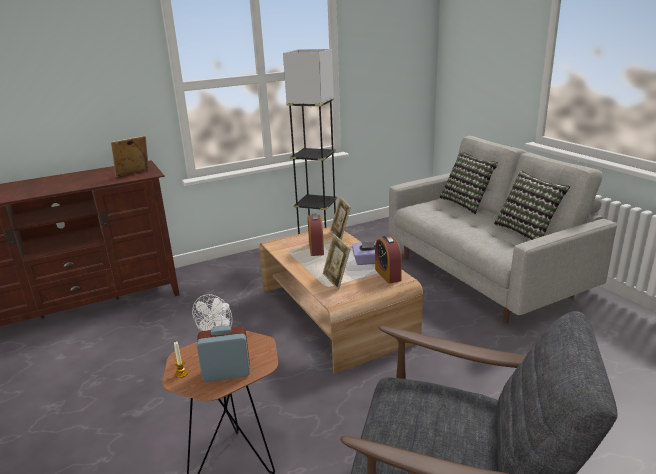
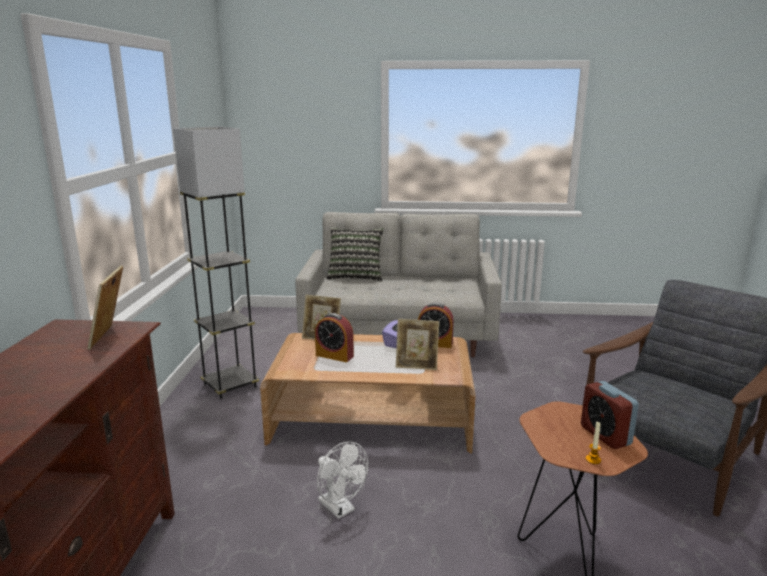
camera: 60 degrees left, 5 degrees down
alarm clock [197,325,250,382] -> alarm clock turned 45 degrees counterclockwise [581,381,639,449]
pillow [494,170,570,240] -> none

